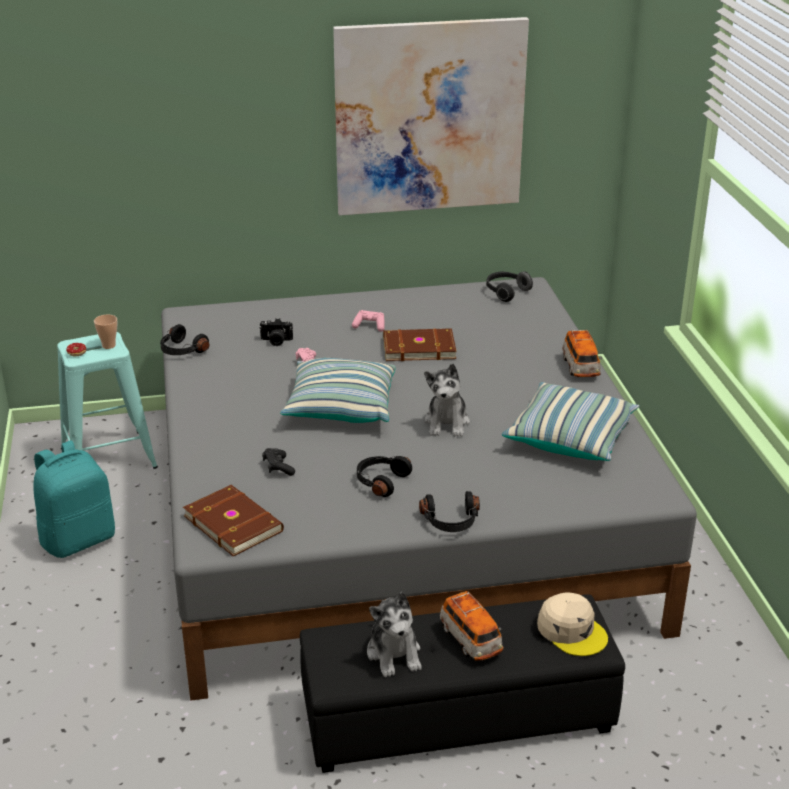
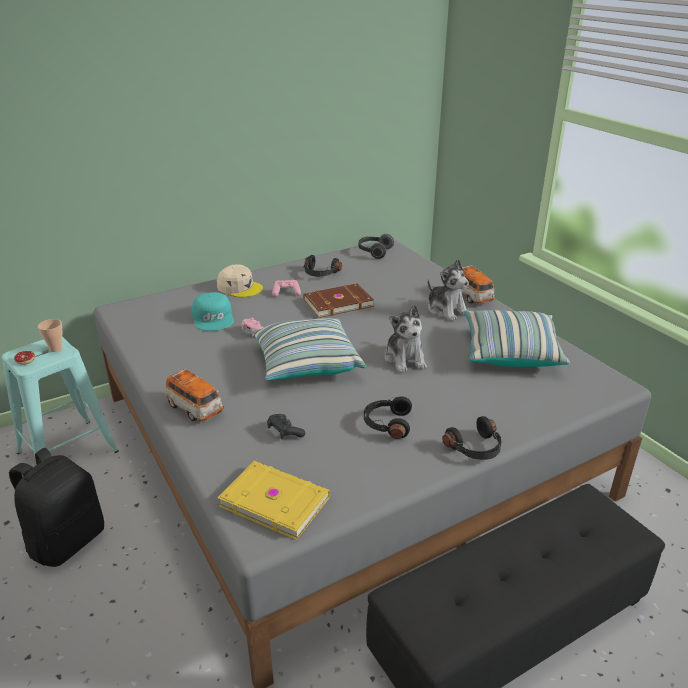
camera: 20 degrees left, 0 degrees up
turquoise backpack [33,440,115,558] -> black backpack [9,448,104,567]
black headphones [160,324,209,355] -> black headphones moved to [304,255,342,277]
brown book [183,485,284,557] -> yellow book [218,461,330,540]
camera [259,318,293,346] -> turquoise cap [192,292,234,331]
picture [333,17,529,215] -> none
plush toy [367,592,422,677] -> plush toy moved to [428,259,469,321]
toy car [439,591,504,661] -> toy car moved to [165,368,224,421]
beige cap [537,592,608,656] -> beige cap moved to [217,265,263,298]

